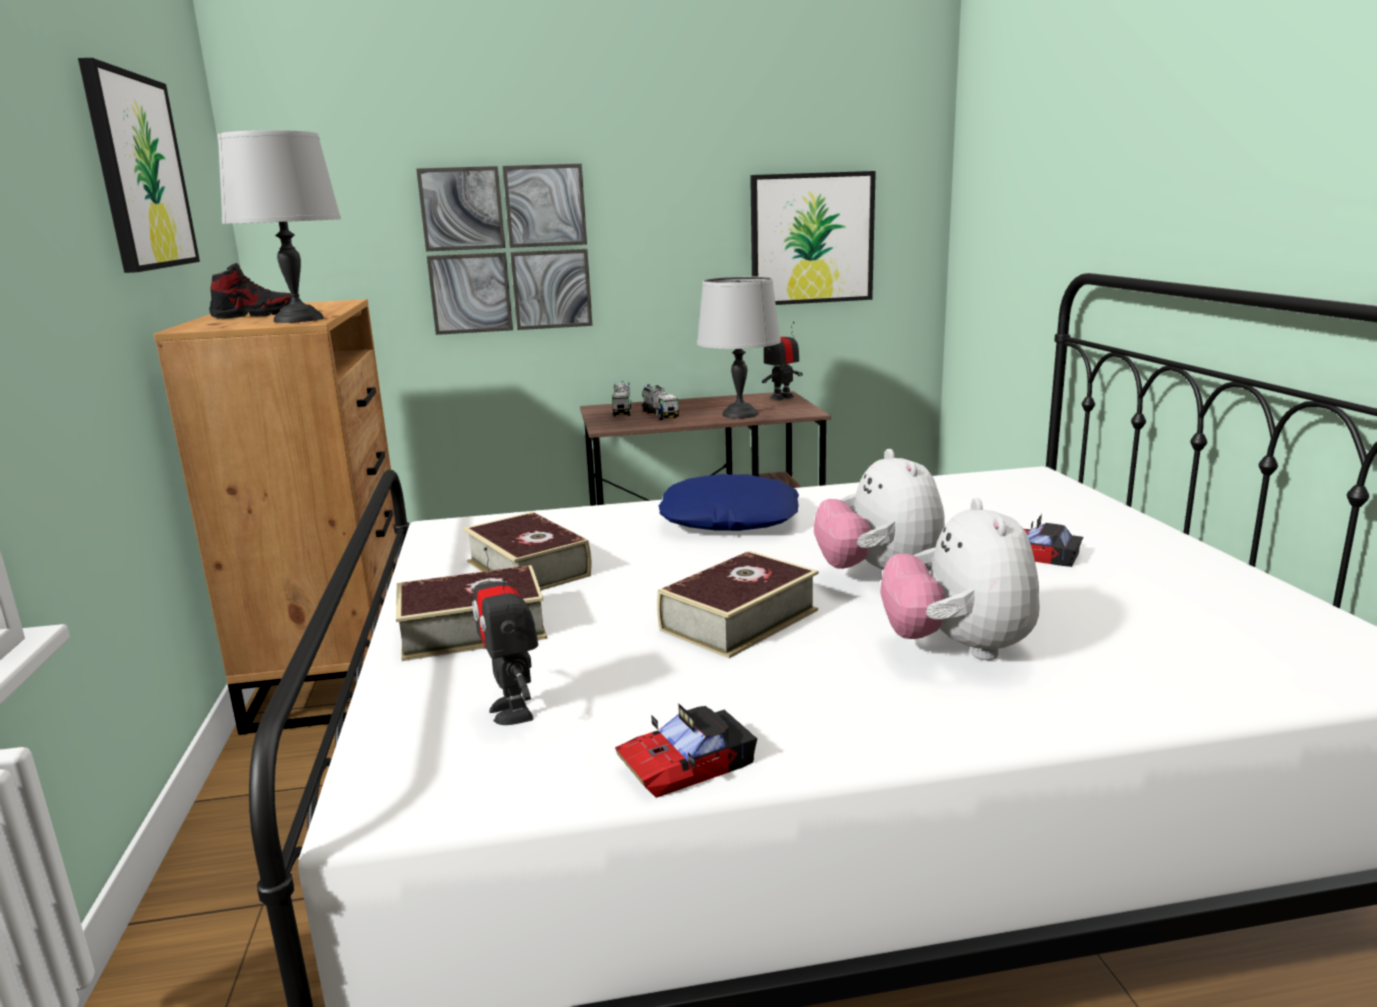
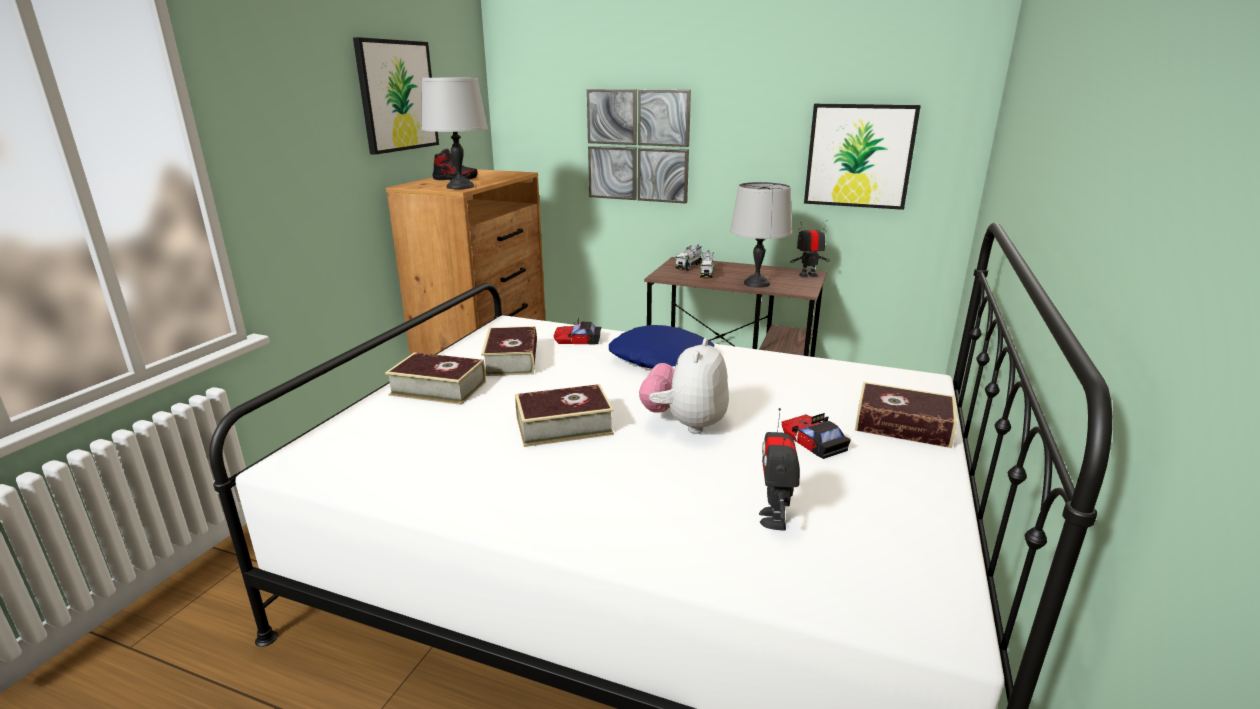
camera: 30 degrees right, 5 degrees up
toy robot [472,547,538,725] -> toy robot moved to [759,408,800,531]
toy car [615,703,757,798] -> toy car moved to [553,318,601,344]
plush toy [880,498,1040,660] -> none
none -> book [855,382,957,448]

